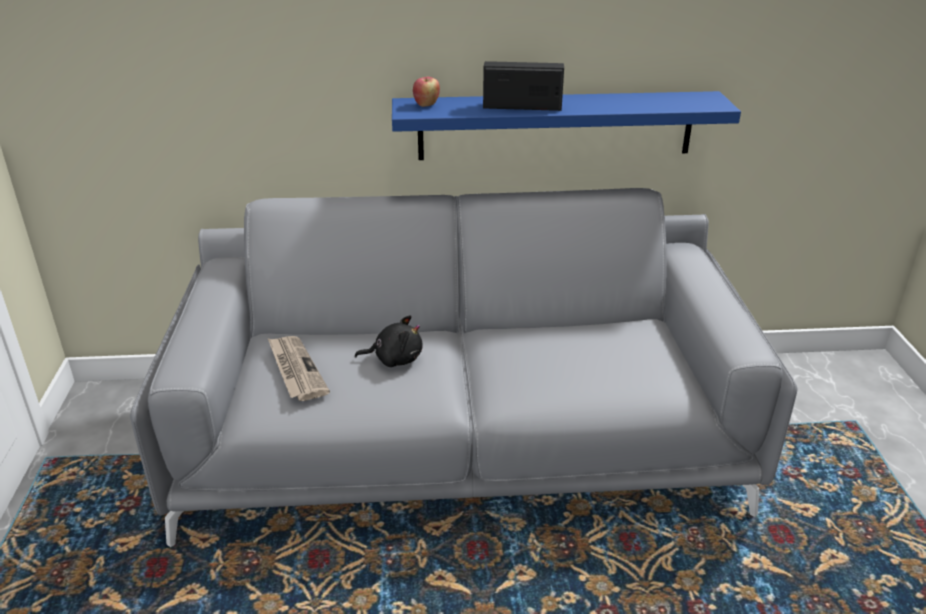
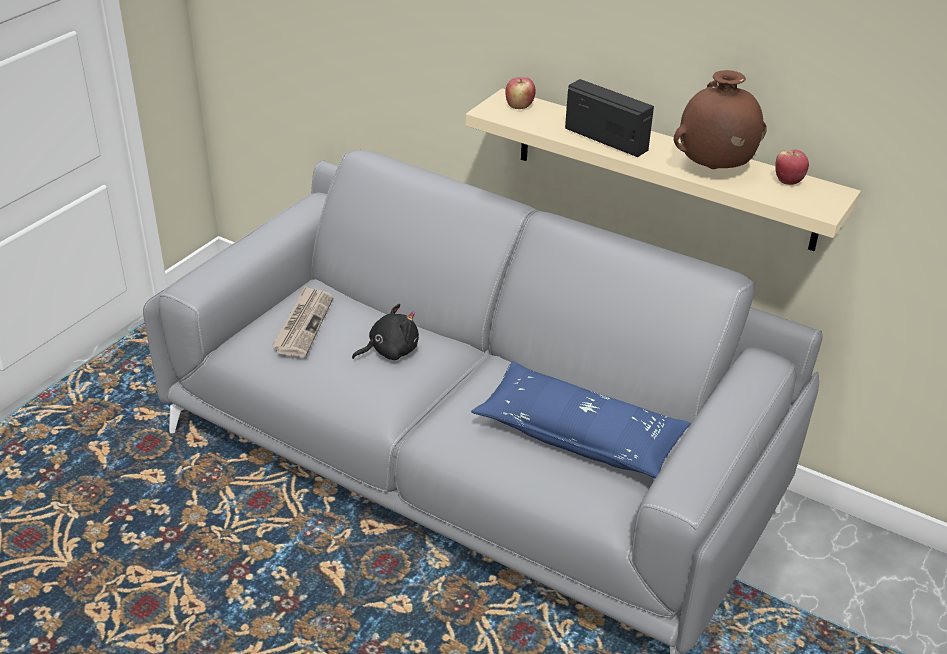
camera: 35 degrees right, 5 degrees up
black plush toy [355,315,423,367] -> black plush toy turned 60 degrees counterclockwise [352,304,419,360]
blue shelf [392,91,741,160] -> beige shelf [465,88,861,251]
none -> blue pillow [471,361,691,479]
none -> brown vase [674,70,767,169]
none -> apple [775,150,809,185]

